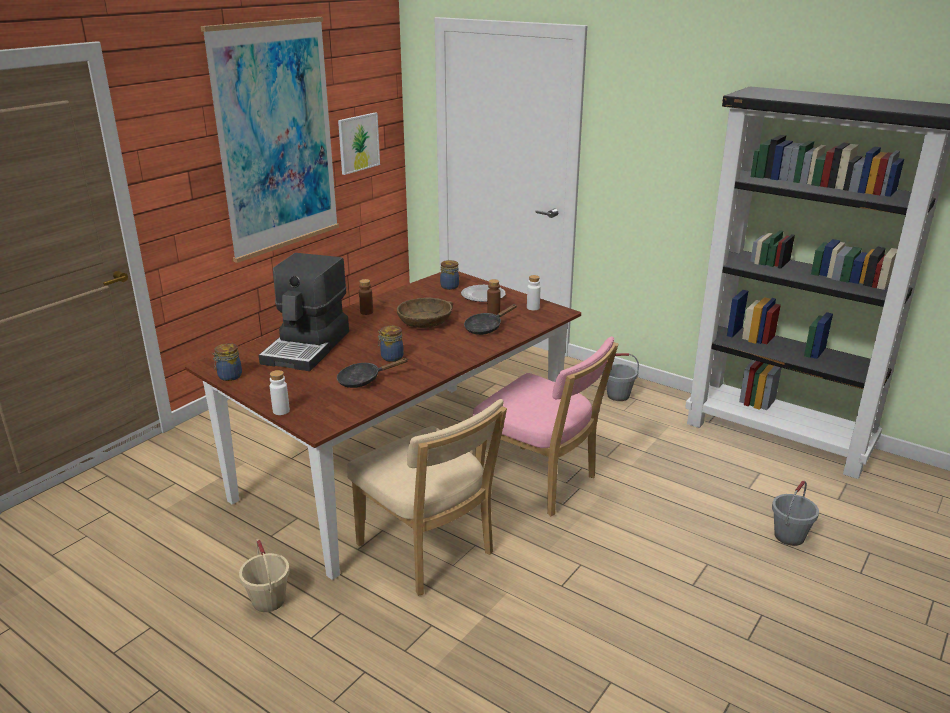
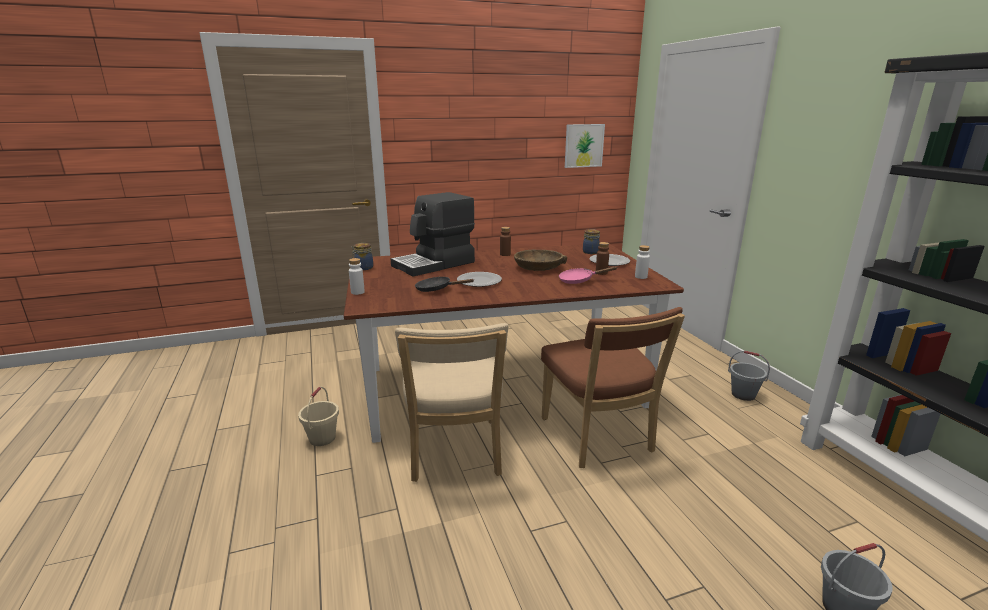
camera: 35 degrees right, 5 degrees down
picture [201,17,339,263] -> none
jar [378,326,404,362] -> plate [457,272,502,287]
black frying pan [464,304,517,335] -> pink frying pan [559,266,617,284]
pink chair [473,336,618,516] -> brown chair [541,307,685,468]

